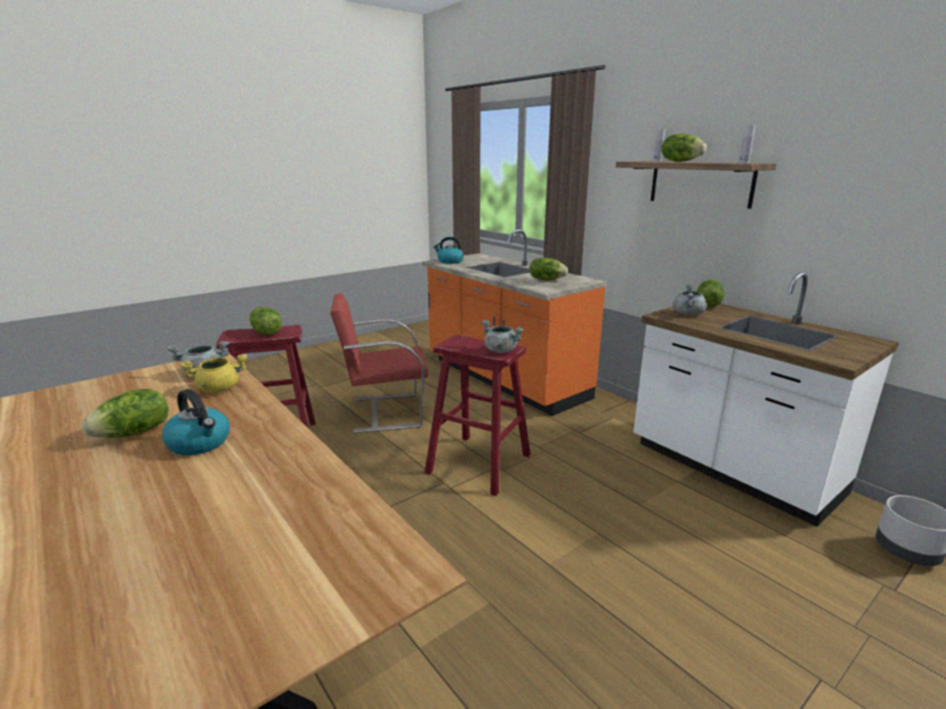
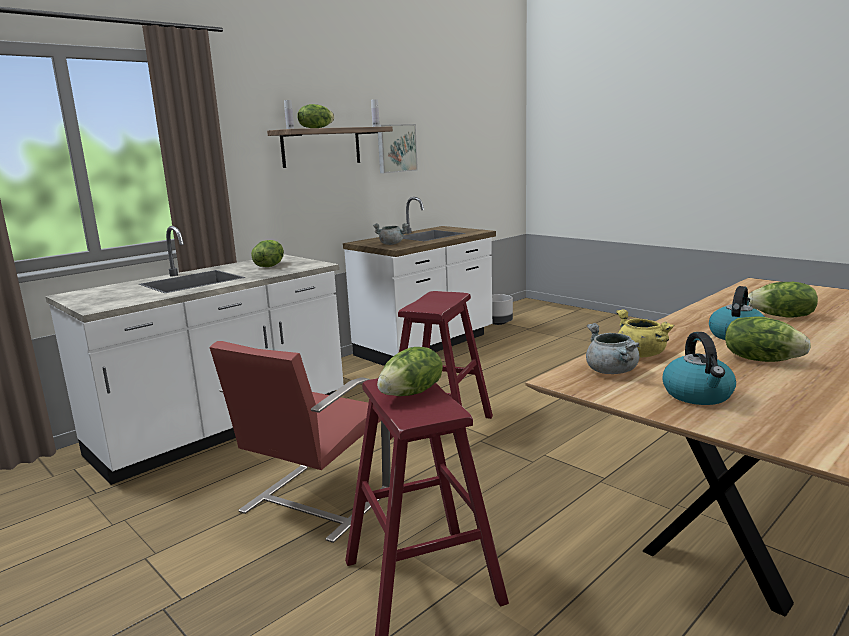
camera: 95 degrees left, 5 degrees down
red chair [330,293,428,433] -> red chair turned 45 degrees clockwise [209,341,391,543]
orange counter [422,229,607,416] -> white counter [45,226,344,485]
kettle [434,237,463,264] -> kettle moved to [662,332,736,405]
grey cooking pot [481,320,524,353] -> none
lettuce [697,280,724,307] -> lettuce moved to [748,282,818,318]
none -> picture [378,124,418,173]

